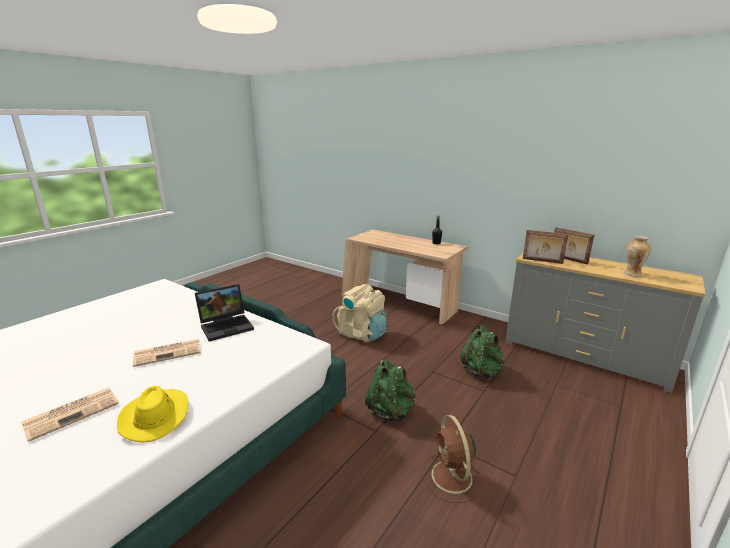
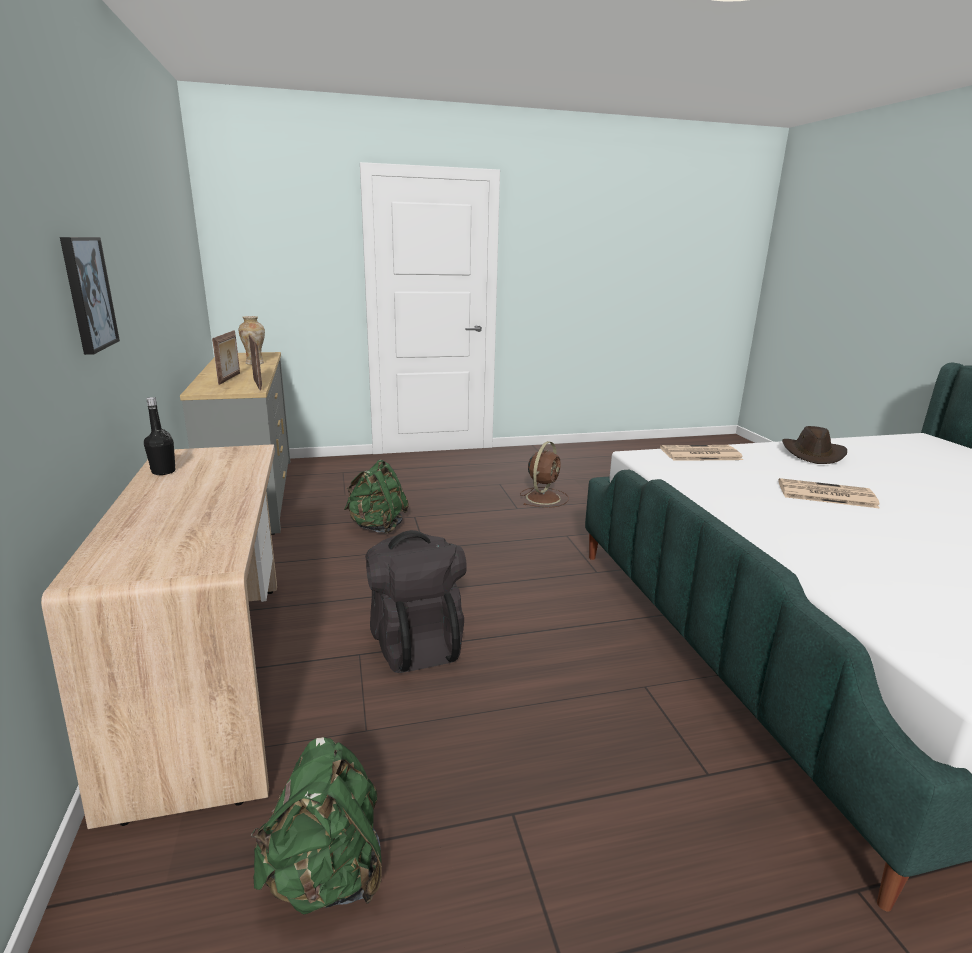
camera: 140 degrees left, 0 degrees up
newspaper [21,387,119,442] -> newspaper moved to [660,445,743,461]
yellow hat [117,386,188,442] -> brown hat [782,426,847,464]
laptop [195,284,254,342] -> none
beige backpack [332,284,387,343] -> black backpack [365,530,467,673]
green backpack [365,359,416,423] -> green backpack moved to [251,737,382,914]
none -> picture [60,237,120,355]

